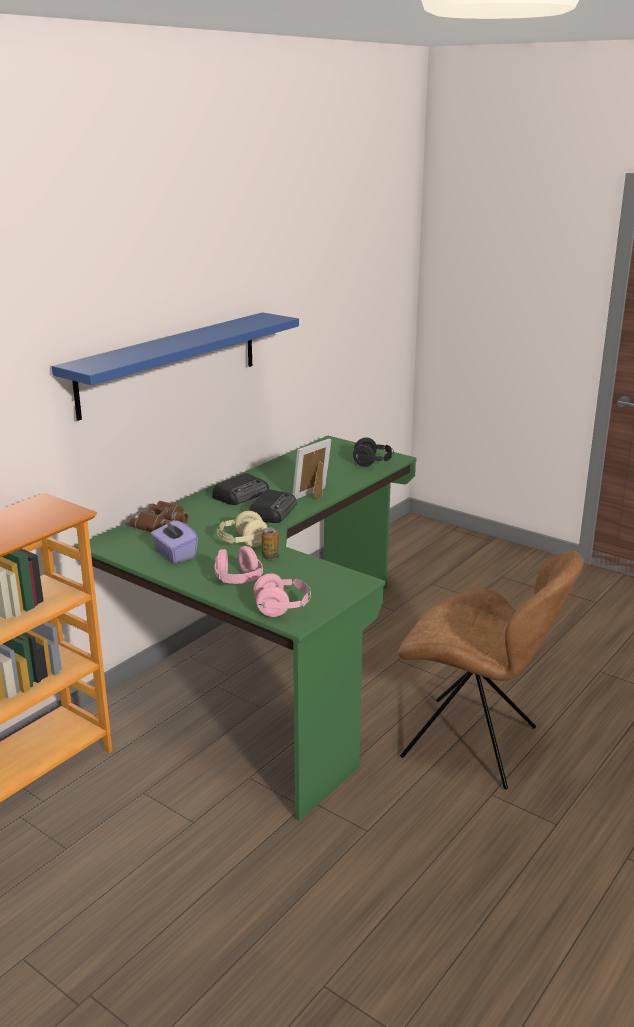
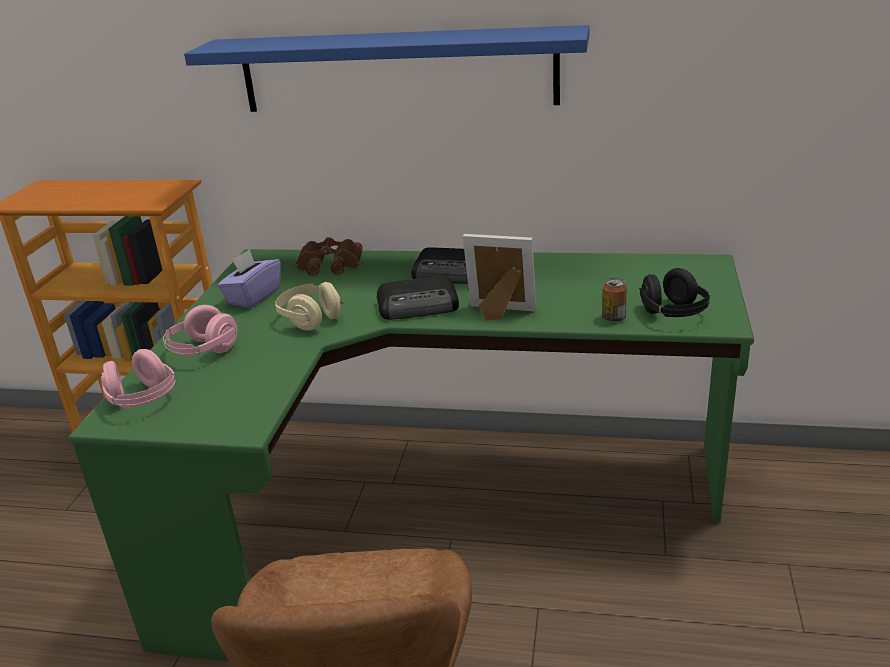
camera: 65 degrees right, 5 degrees up
can [262,527,279,560] -> can moved to [602,278,627,323]

